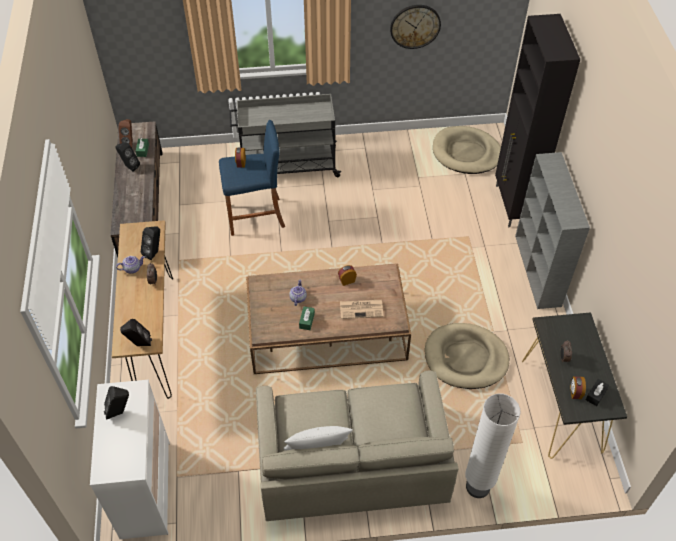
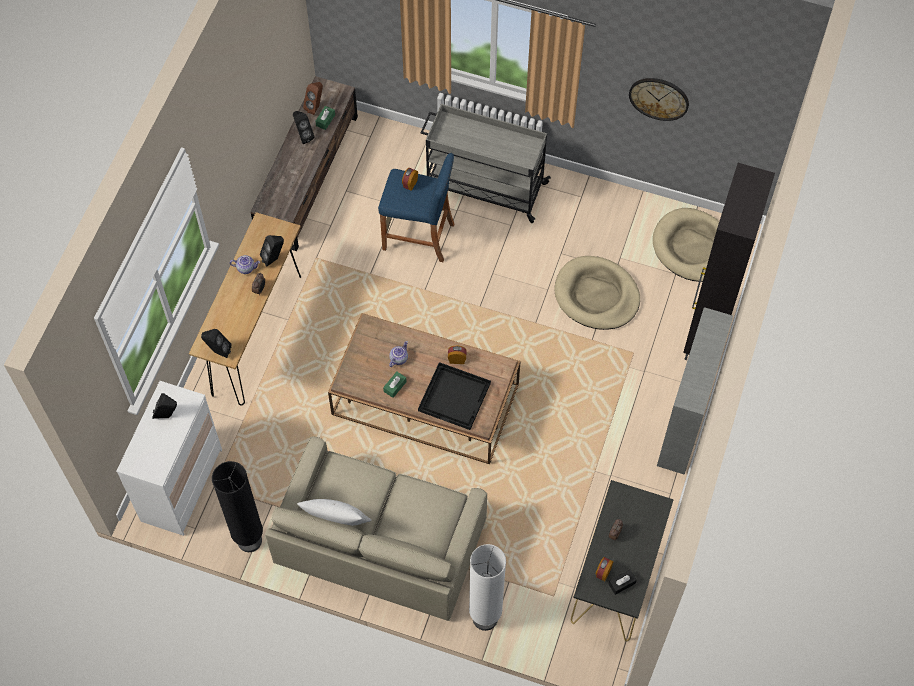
camera: 25 degrees right, 10 degrees up
newspaper [340,300,384,319] -> black tray [418,362,491,430]
beige dog bed [425,323,509,389] -> beige dog bed moved to [554,256,640,330]
none -> black floor lamp [212,461,263,552]

